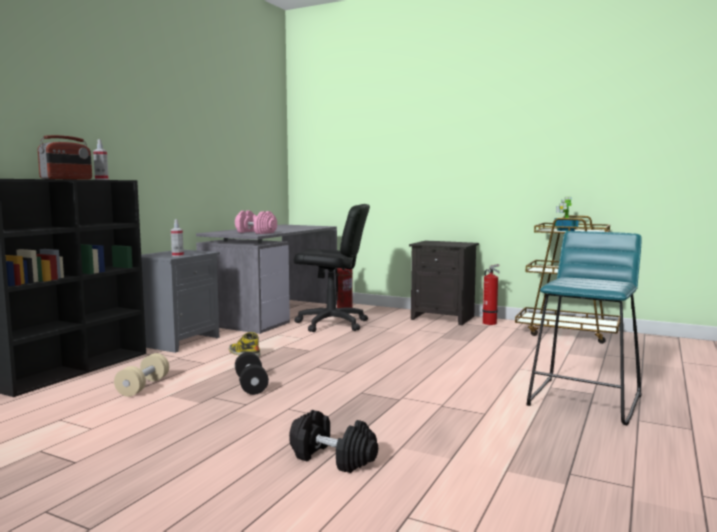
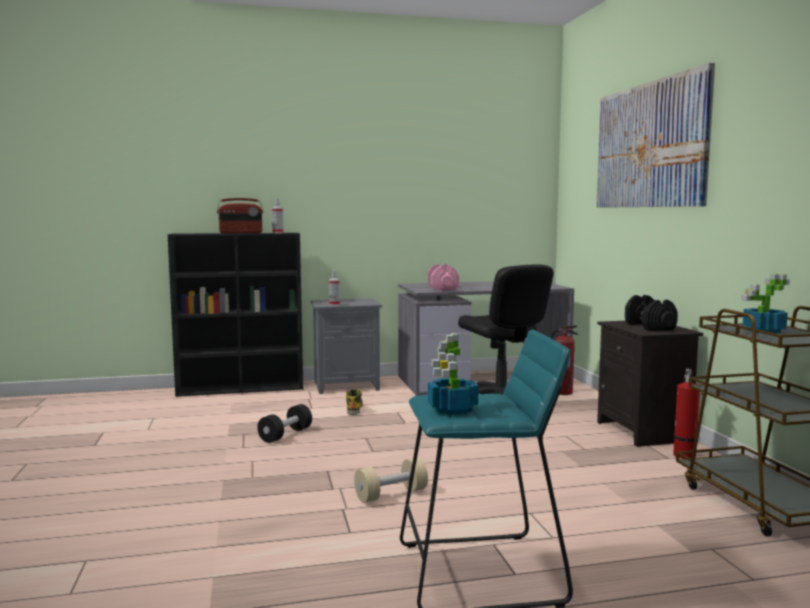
camera: 50 degrees right, 0 degrees up
beige dumbbell [114,353,169,397] -> beige dumbbell moved to [354,457,428,503]
black dumbbell [289,410,378,473] -> black dumbbell moved to [625,295,678,331]
none -> potted plant [428,333,478,415]
none -> picture [596,63,715,208]

